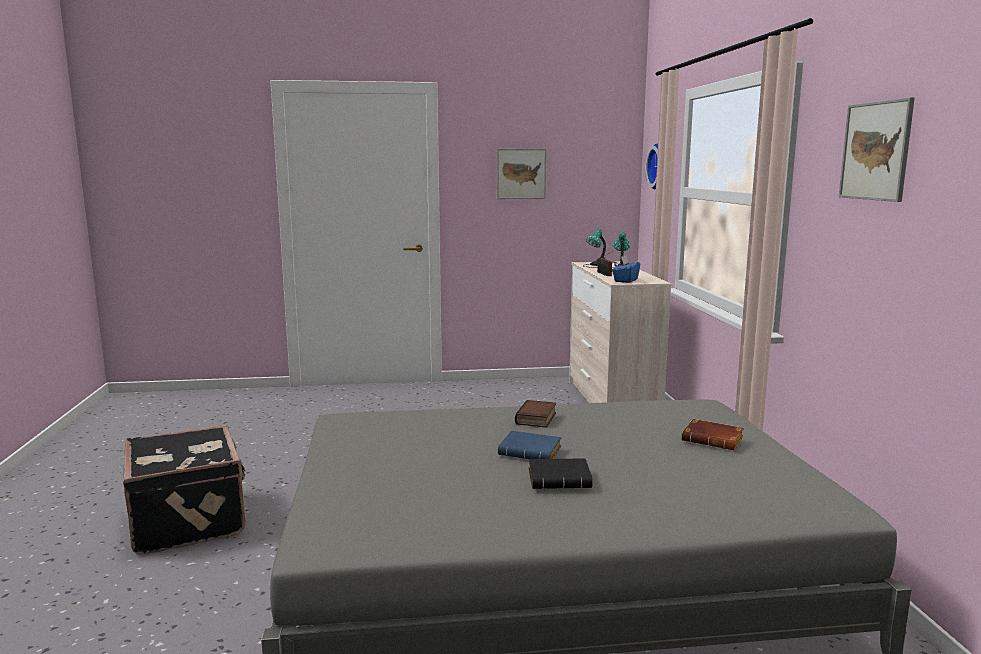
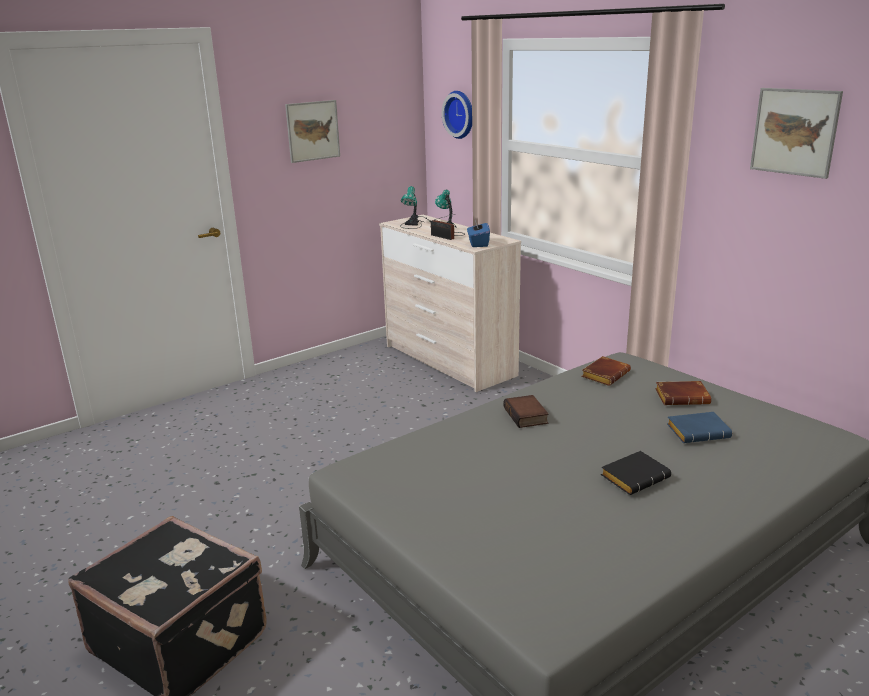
camera: 30 degrees left, 10 degrees up
blue book [498,431,562,459] -> blue book moved to [667,412,732,443]
none -> brown book [581,356,631,386]

